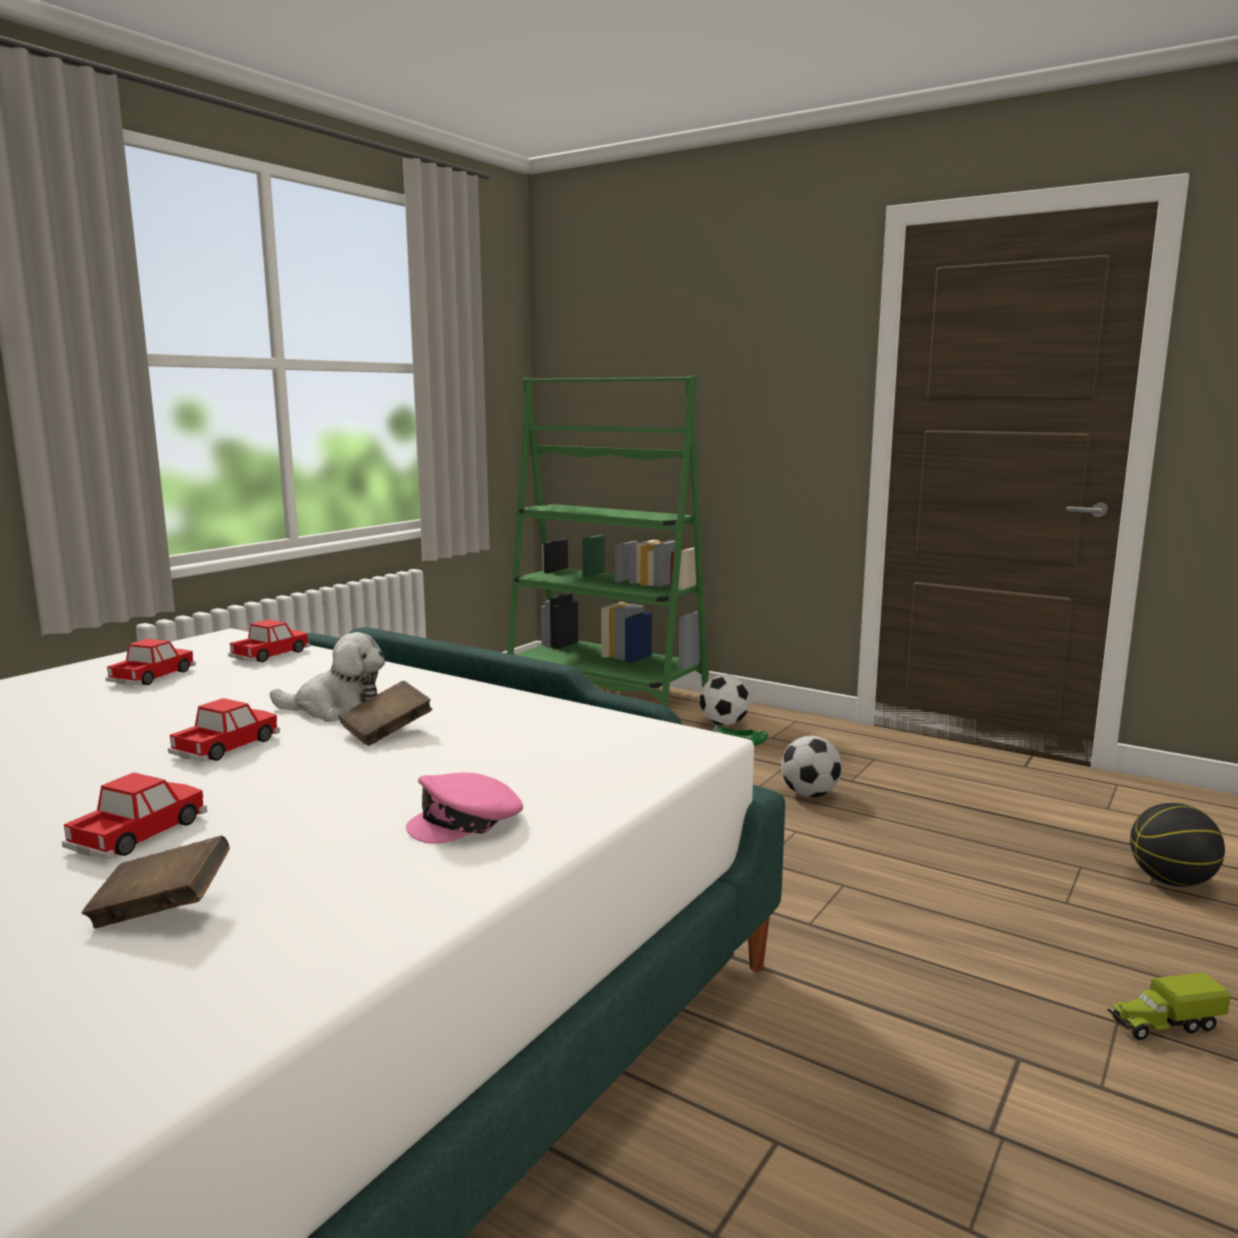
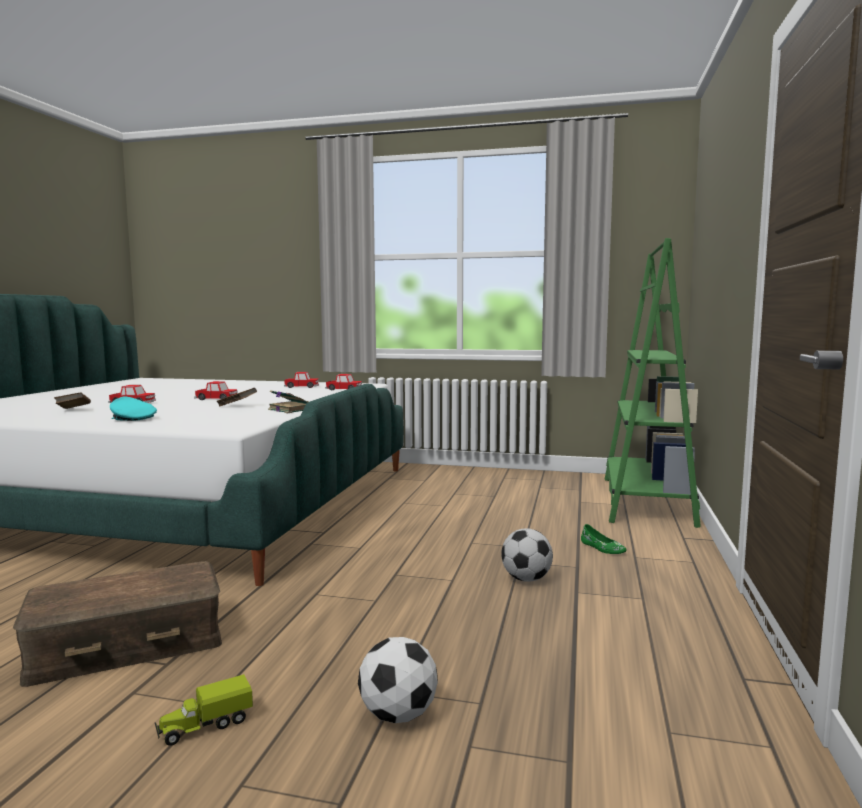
camera: 70 degrees right, 5 degrees down
plush toy [270,632,385,722] -> none
pink cap [406,772,523,844] -> turquoise cap [110,396,157,421]
football [700,675,750,725] -> football moved to [358,637,438,723]
toy truck [1108,972,1231,1040] -> toy truck turned 90 degrees counterclockwise [155,674,253,746]
basketball [1130,803,1225,887] -> none
none -> brown storage box [13,561,222,687]
none -> book [268,390,308,413]

